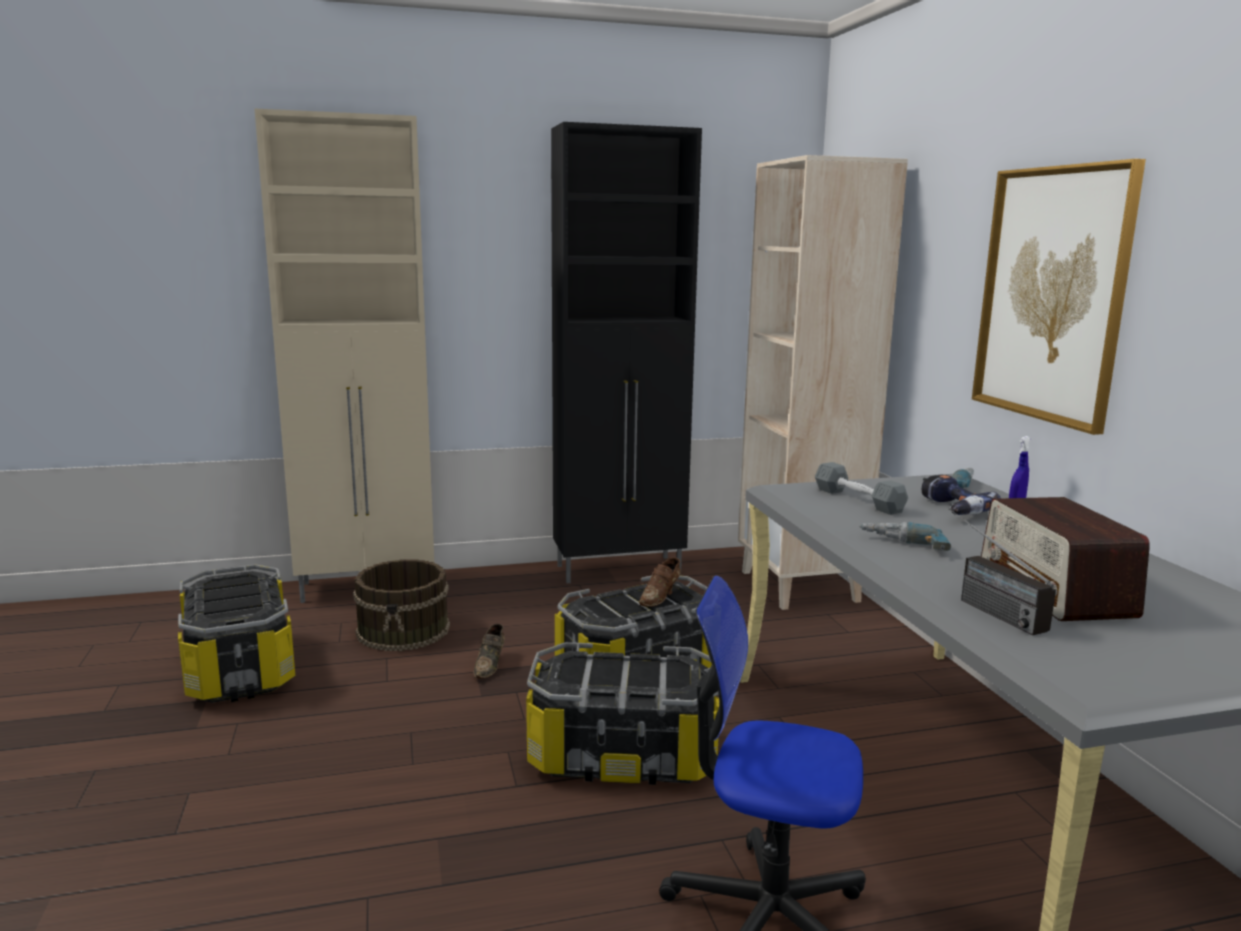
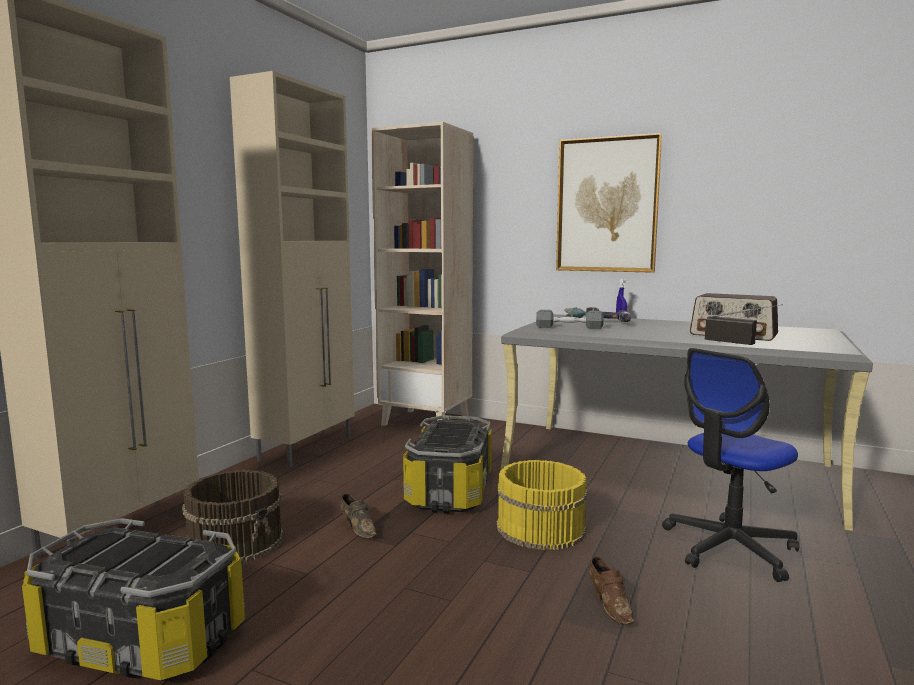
camera: 50 degrees left, 5 degrees down
storage box [526,642,719,785] -> yellow bucket [497,460,588,550]
black cabinet [551,122,702,583] -> beige cabinet [230,71,354,468]
brown shoe [639,558,681,607] -> brown shoe moved to [588,556,634,625]
power drill [859,522,951,551] -> none
radio [948,508,1056,635] -> radio turned 150 degrees counterclockwise [705,304,783,345]

